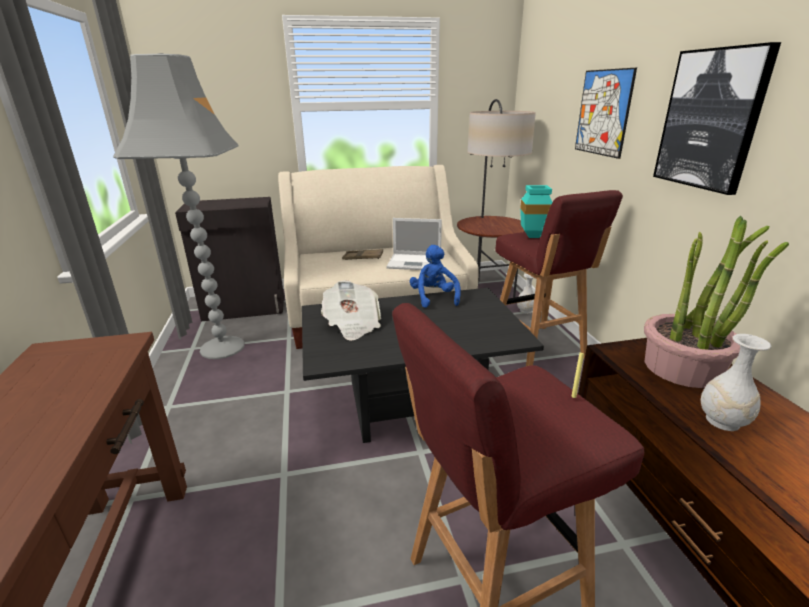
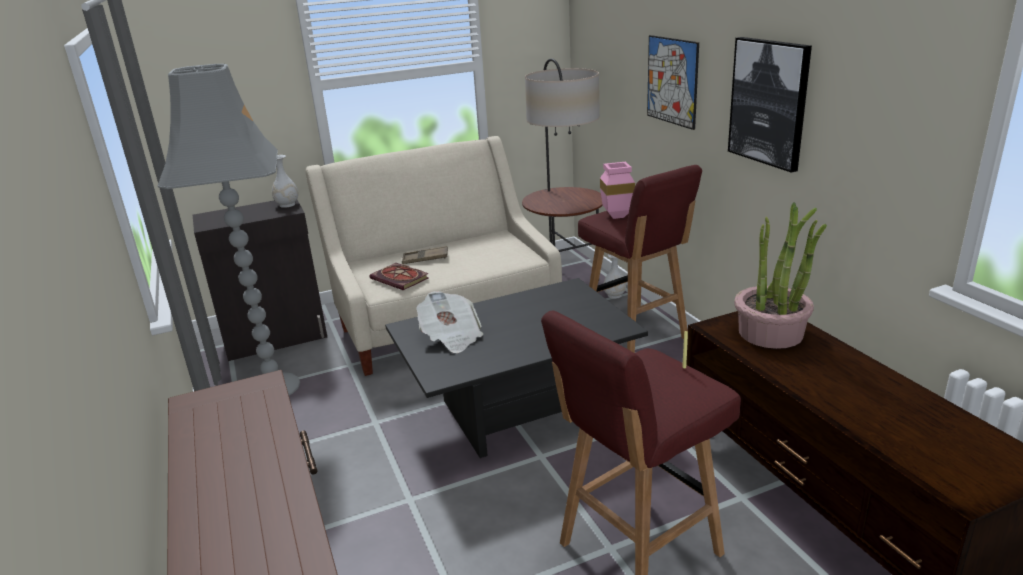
camera: 10 degrees left, 0 degrees up
laptop [386,218,442,270] -> none
blue plush toy [410,245,461,308] -> none
turquoise vase [520,185,552,238] -> pink vase [600,162,635,219]
white vase [701,334,771,431] -> white vase moved to [272,155,298,208]
none -> book [369,263,429,290]

